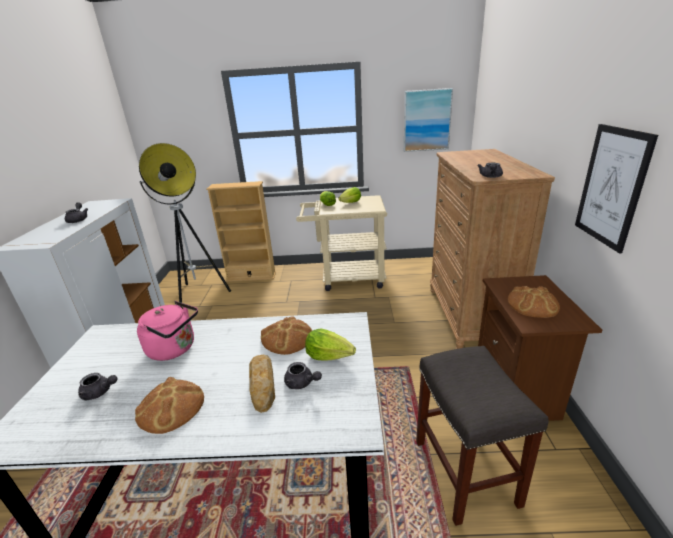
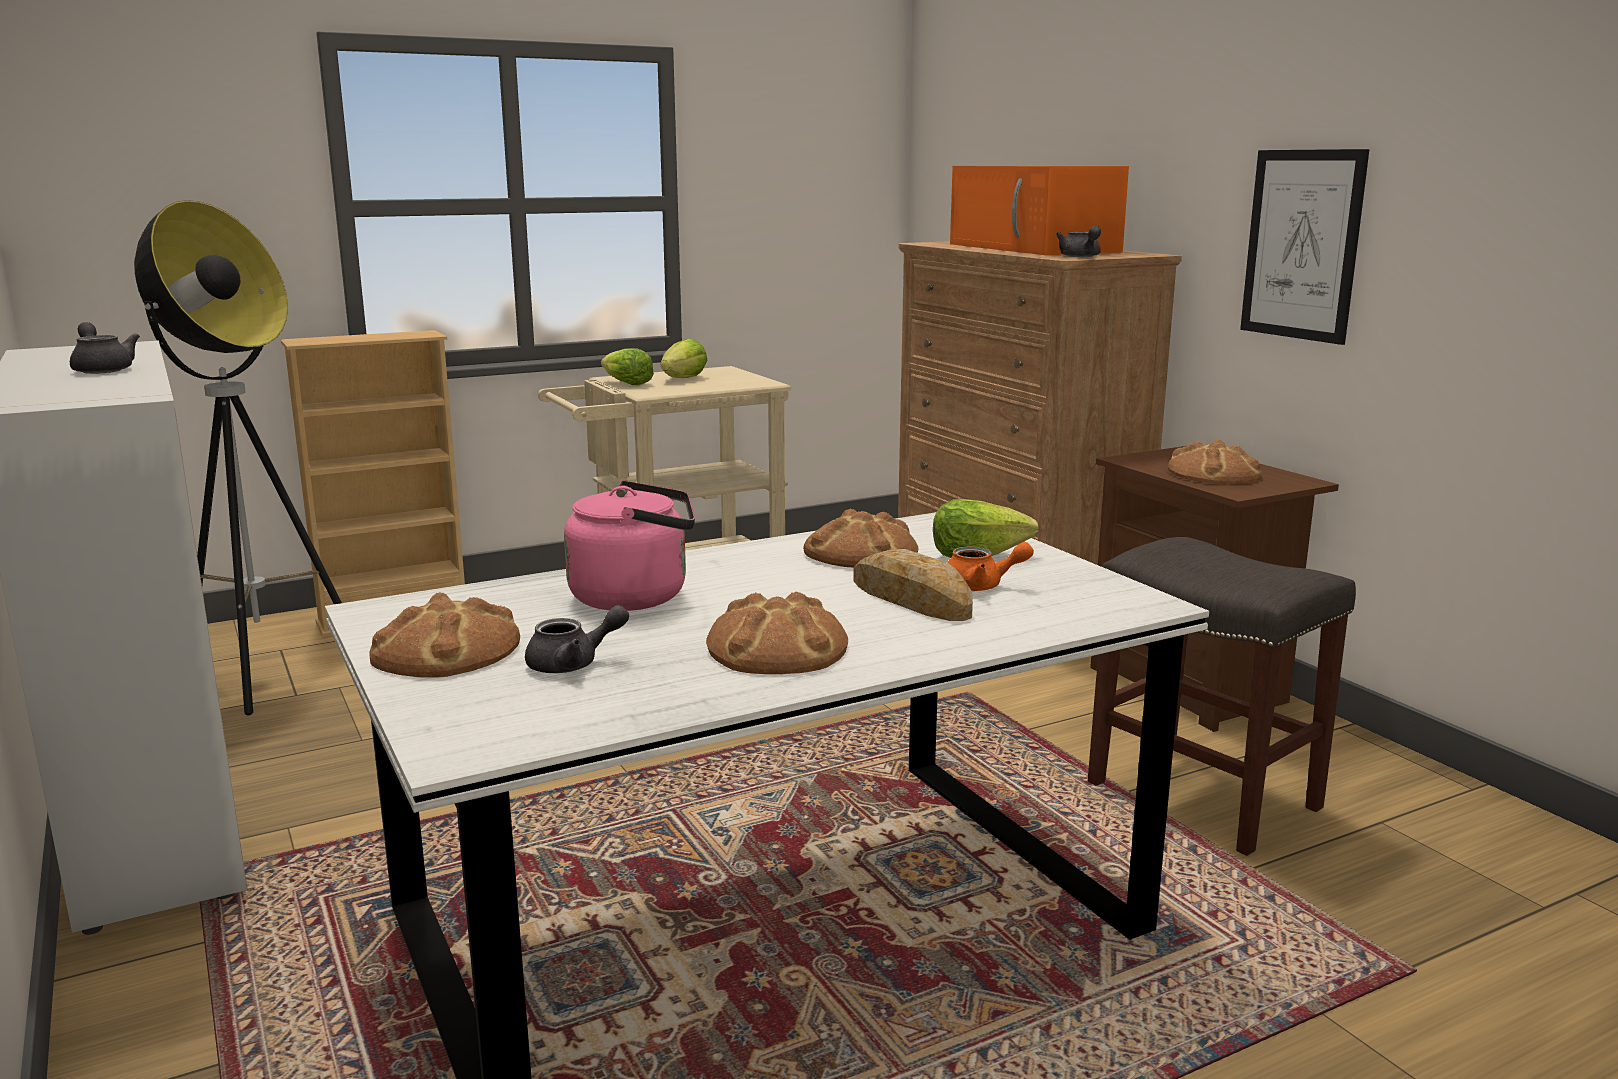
camera: 30 degrees left, 10 degrees down
grey teapot [284,362,322,389] -> orange teapot [947,542,1034,591]
picture [404,88,453,152] -> none
none -> bread [369,592,520,678]
none -> orange microwave [950,165,1129,255]

